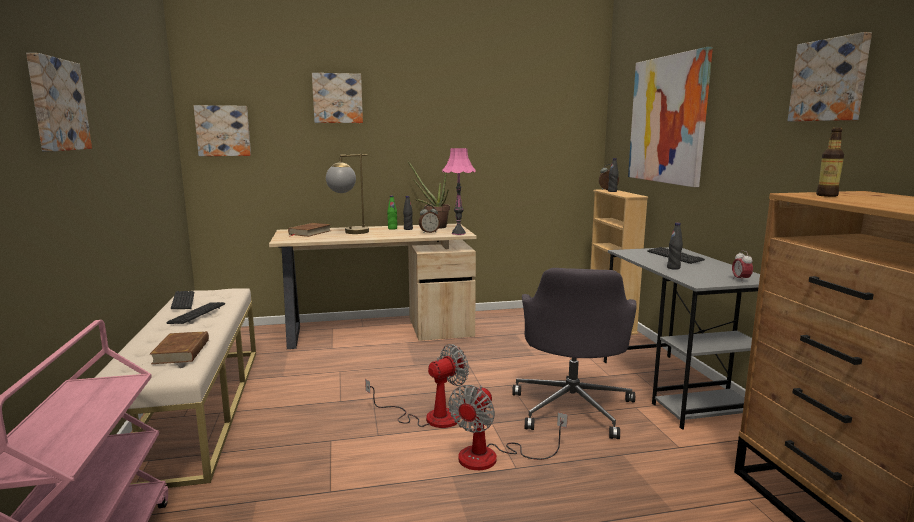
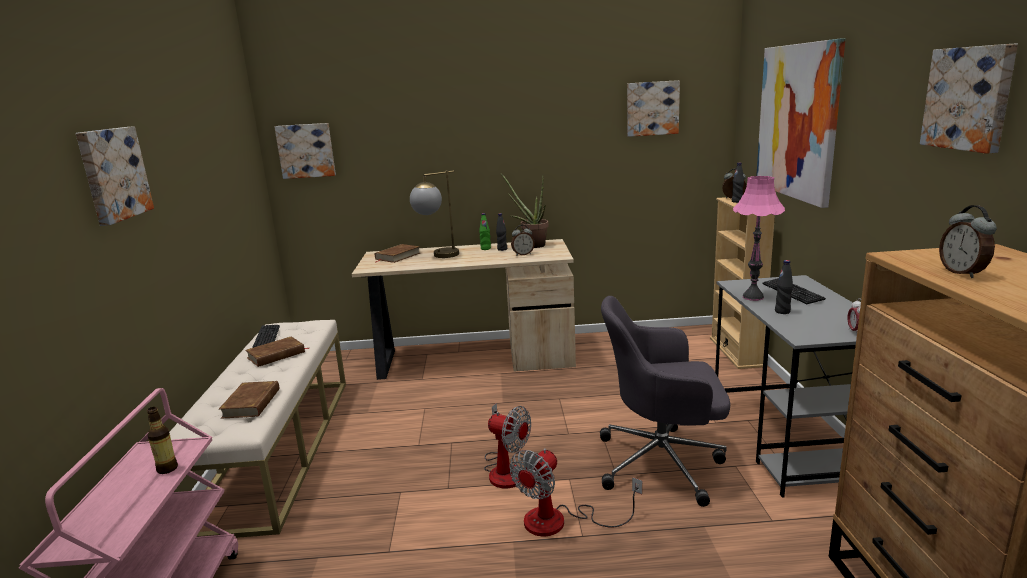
camera: 10 degrees right, 5 degrees up
keyboard [166,302,225,324] -> brown book [246,337,310,367]
picture [312,73,363,123] -> picture moved to [627,80,680,137]
fan [365,344,469,428] -> fan turned 60 degrees clockwise [484,403,531,488]
pink table lamp [442,148,476,235] -> pink table lamp moved to [733,176,785,301]
grey office chair [512,268,637,439] -> grey office chair turned 75 degrees clockwise [600,296,731,507]
bottle [816,128,844,197] -> bottle moved to [147,407,178,474]
none -> alarm clock [939,205,997,278]

